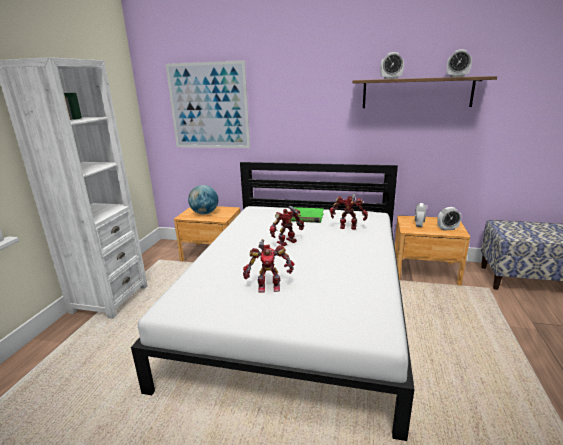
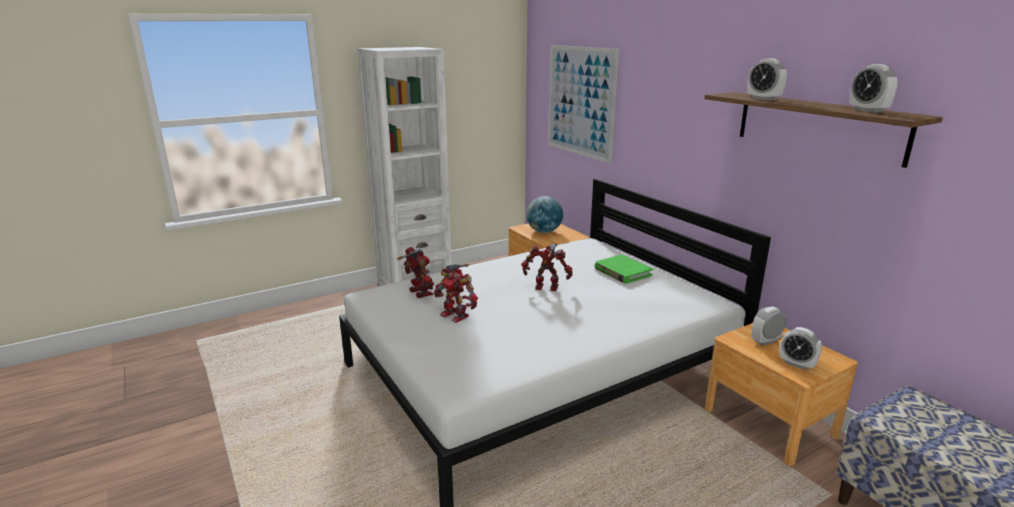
camera: 45 degrees right, 0 degrees up
toy robot [329,194,368,229] -> toy robot moved to [397,247,434,298]

